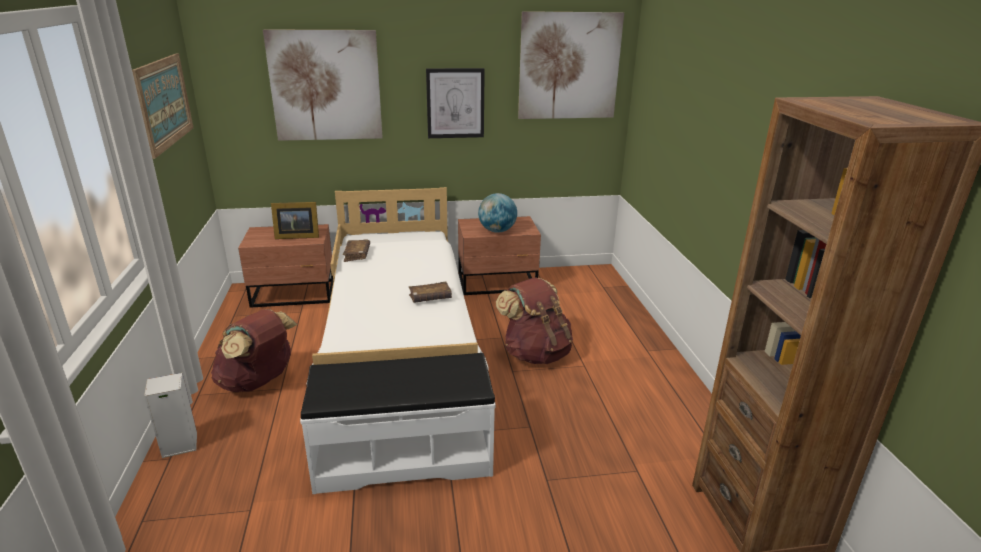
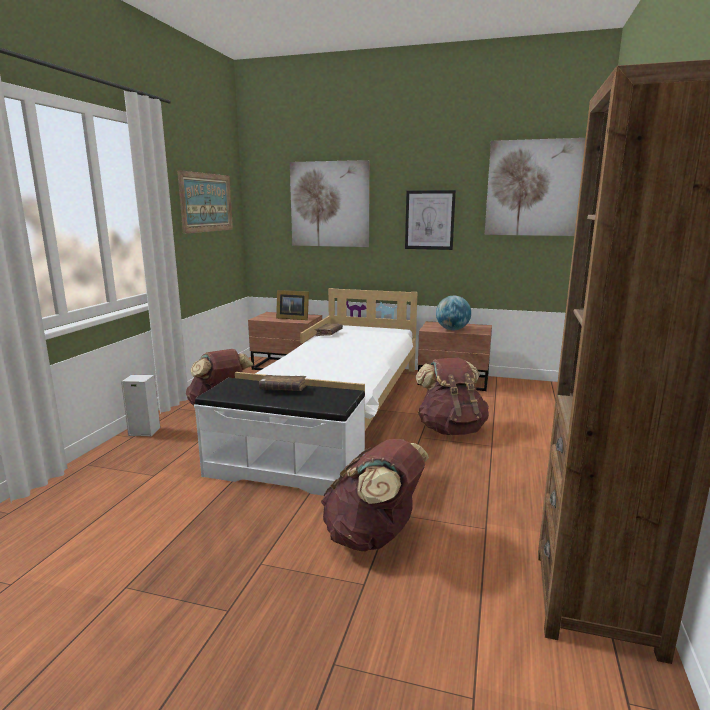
camera: 25 degrees right, 10 degrees down
brown book [409,282,452,303] -> brown book moved to [259,375,307,391]
none -> brown backpack [321,439,429,551]

